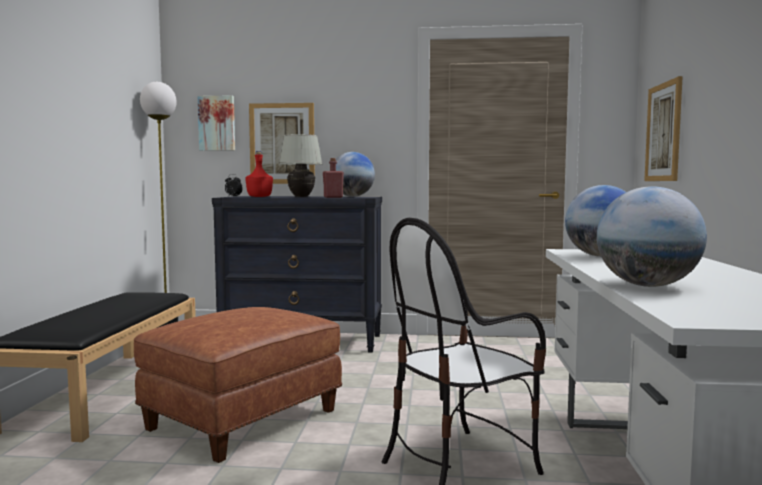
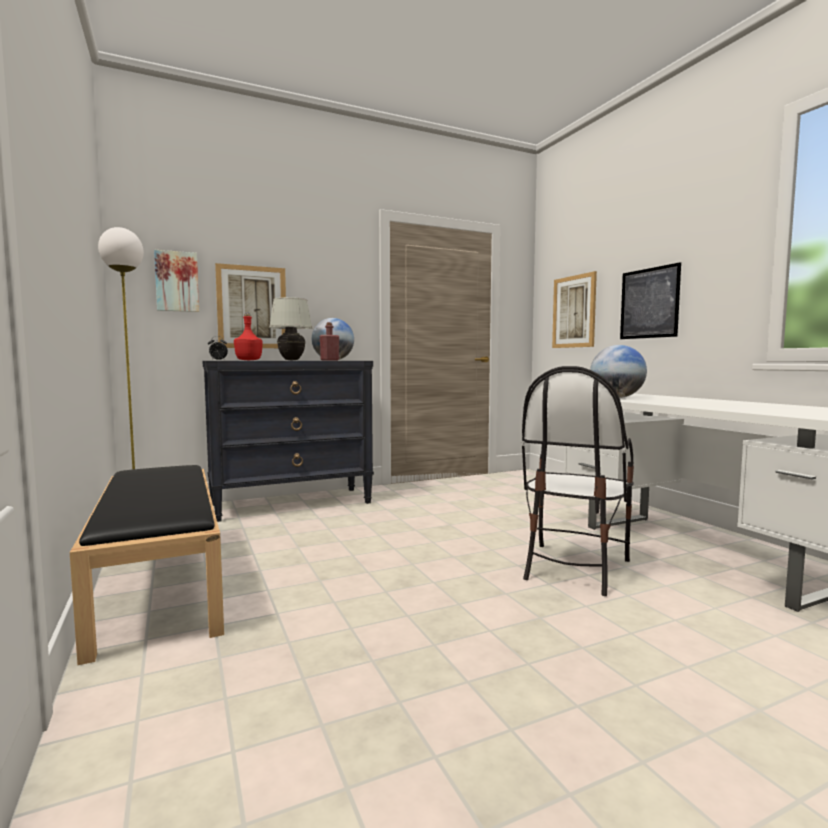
camera: 30 degrees left, 0 degrees up
brown ottoman [134,307,342,463] -> none
globe [597,186,707,287] -> none
none -> picture [620,262,681,339]

